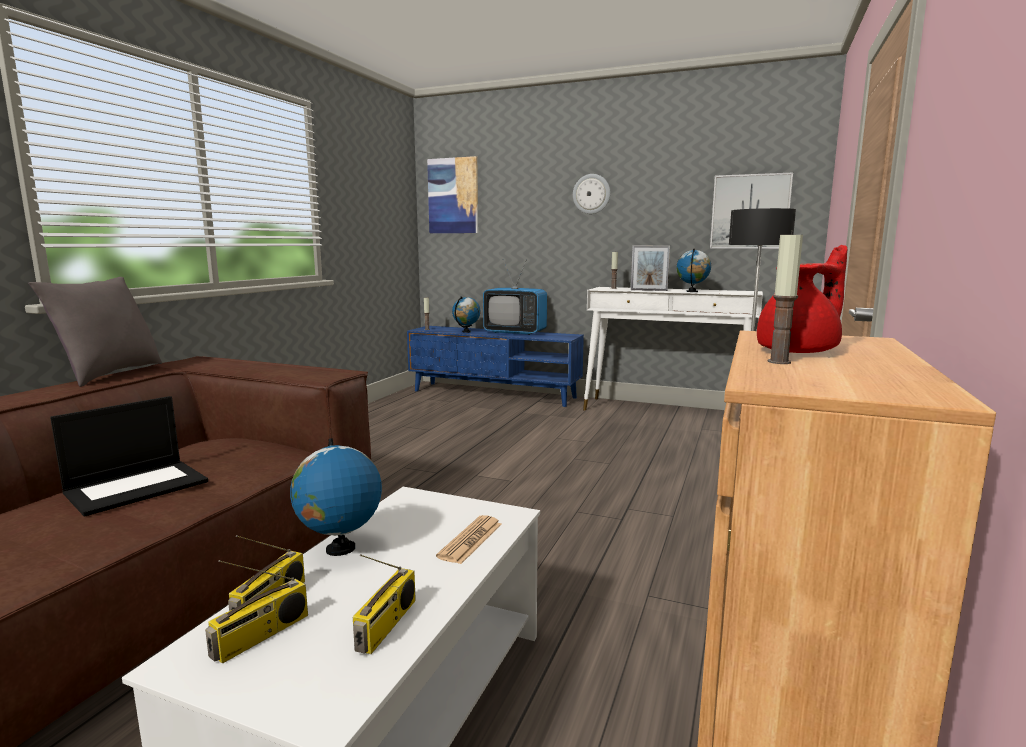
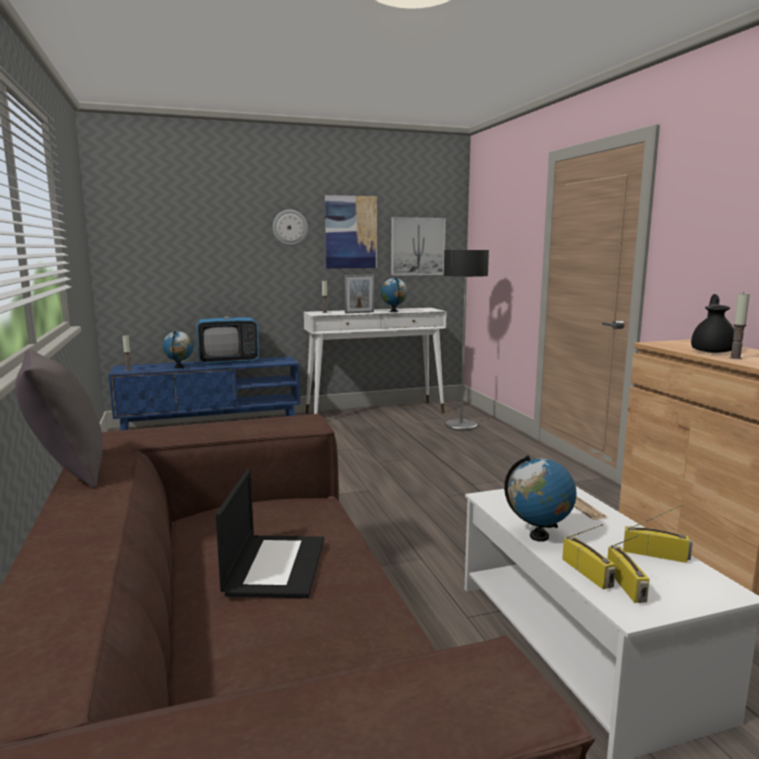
camera: 40 degrees left, 0 degrees up
radio [353,554,416,654] -> radio turned 45 degrees counterclockwise [623,504,693,563]
picture [427,156,478,233] -> picture moved to [325,195,377,269]
red teapot [757,245,847,353] -> black teapot [691,294,734,353]

